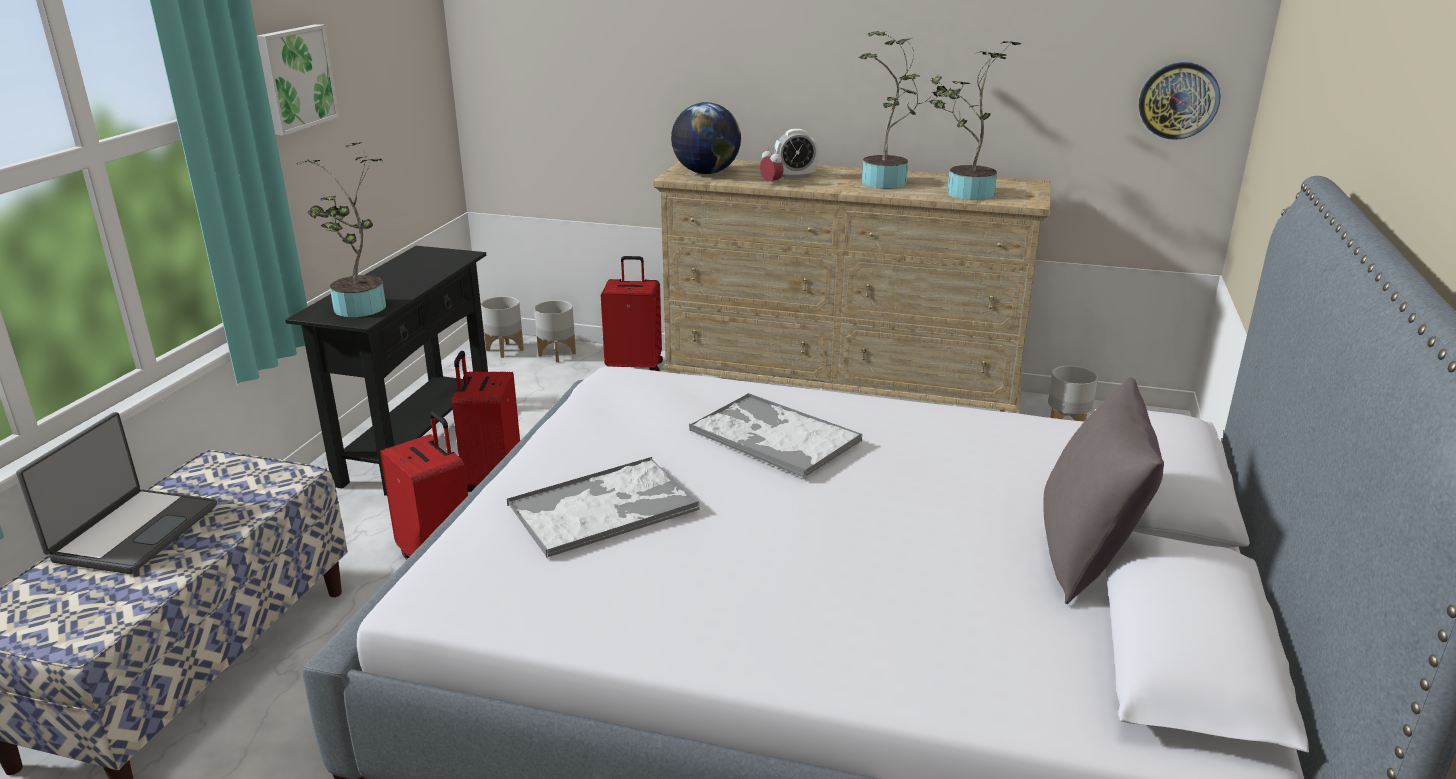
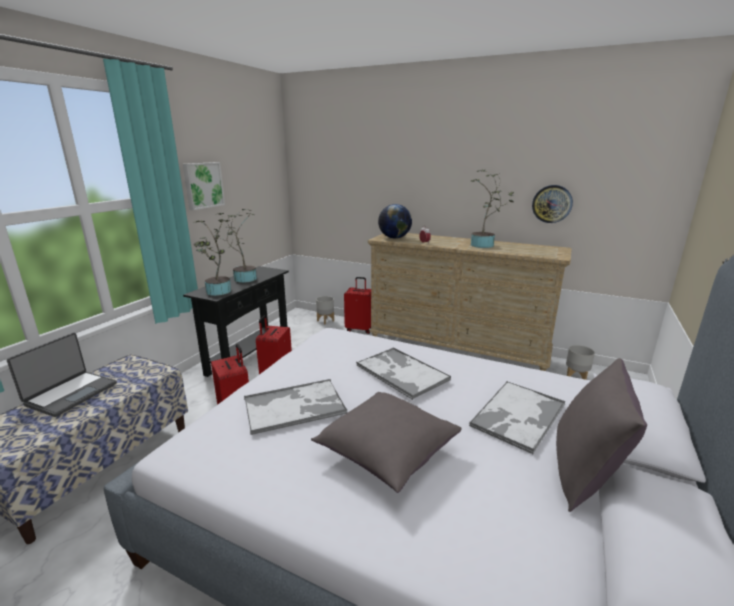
camera: 10 degrees right, 5 degrees down
grey planter [481,296,524,358] -> none
alarm clock [774,129,818,179] -> none
potted plant [930,41,1021,200] -> potted plant moved to [214,209,257,283]
wall clock [1139,62,1221,140] -> wall clock moved to [532,185,573,223]
none -> grey pillow [311,392,462,493]
none -> tray [468,381,565,454]

